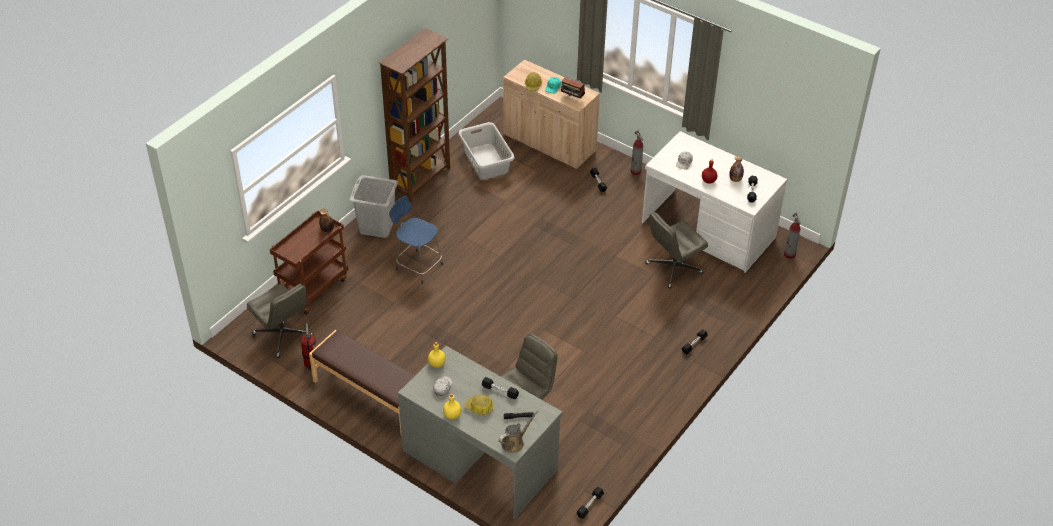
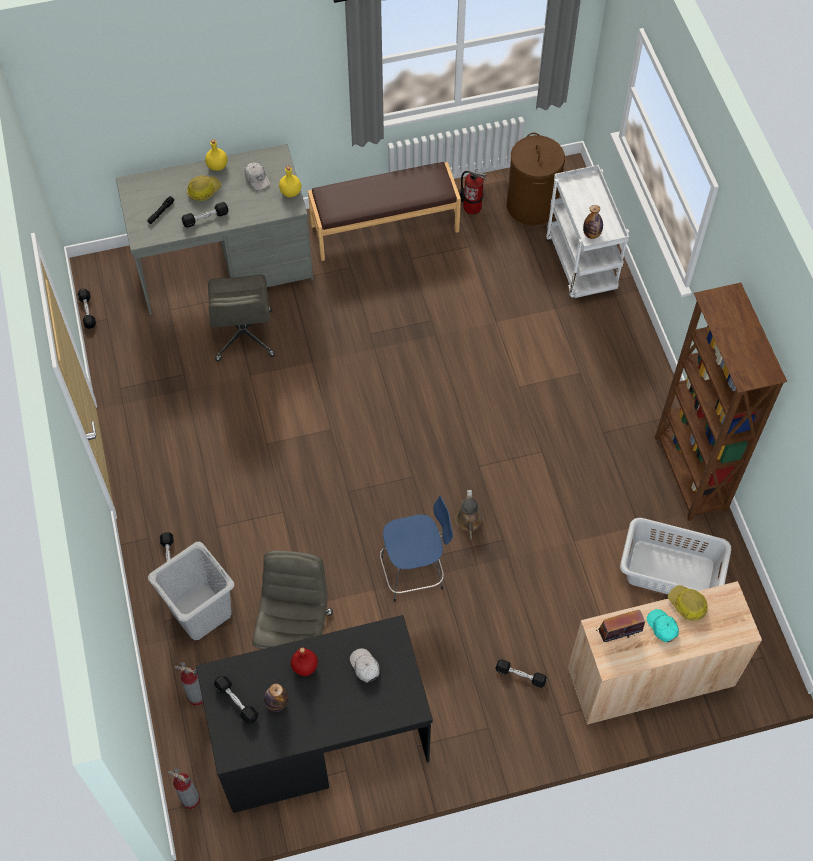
camera: 130 degrees right, 15 degrees up
grey office chair [247,284,314,358] -> brown laundry basket [507,132,565,225]
brown cart [270,210,349,315] -> white cart [546,165,629,298]
grey laundry basket [350,175,398,238] -> grey laundry basket moved to [148,542,235,640]
blue stool [389,196,443,284] -> blue stool moved to [380,496,453,602]
brown watering can [498,410,538,453] -> brown watering can moved to [456,490,483,540]
fire extinguisher [631,129,643,175] -> fire extinguisher moved to [175,662,203,705]
white desk [642,131,787,273] -> black desk [196,615,433,813]

